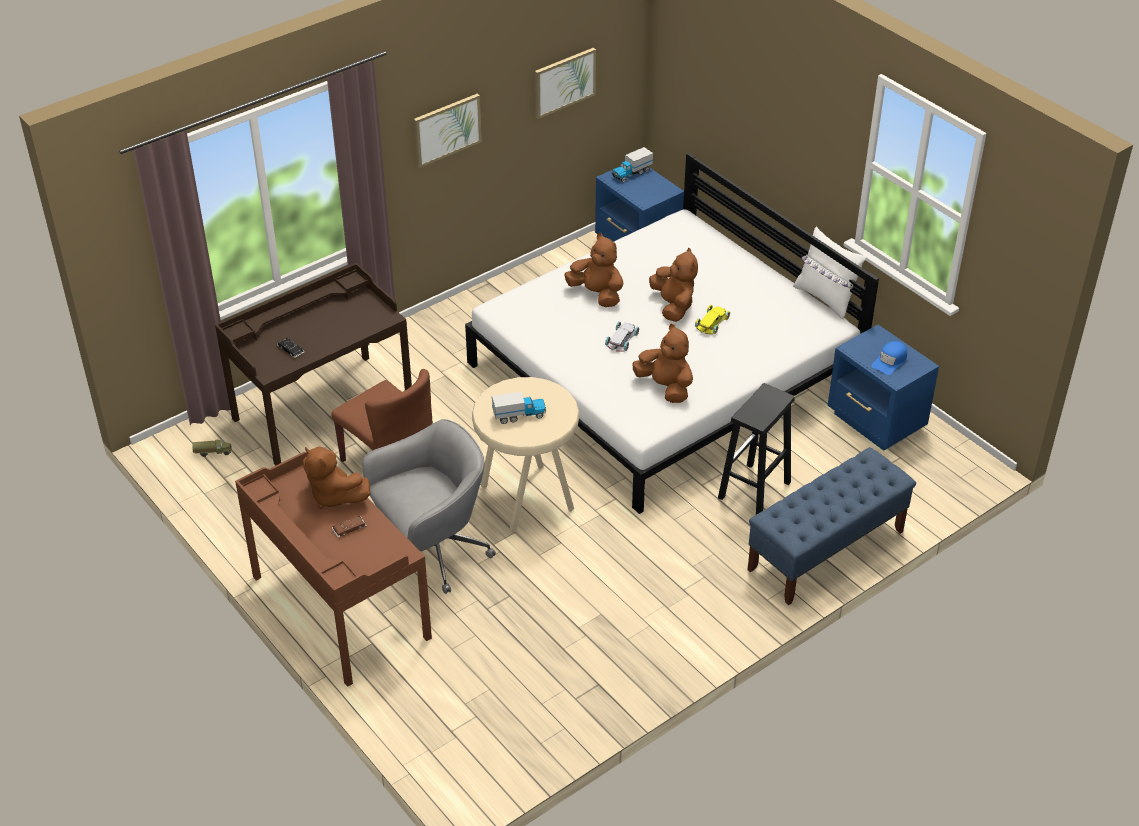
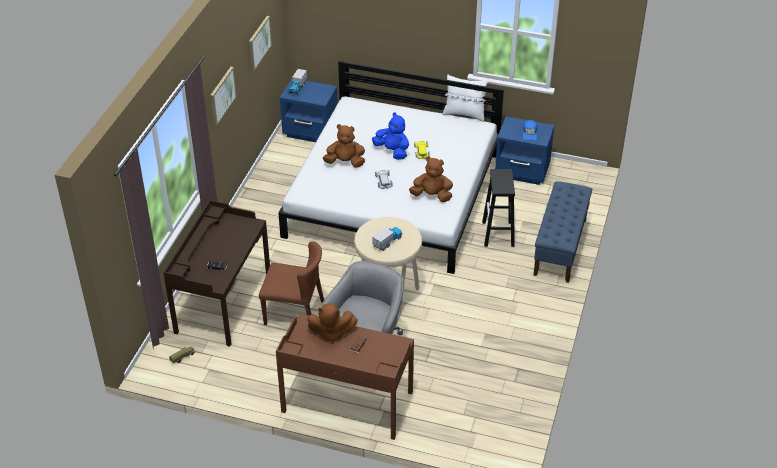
camera: 35 degrees left, 0 degrees up
brown plush toy [649,247,698,322] -> blue plush toy [372,112,409,160]

